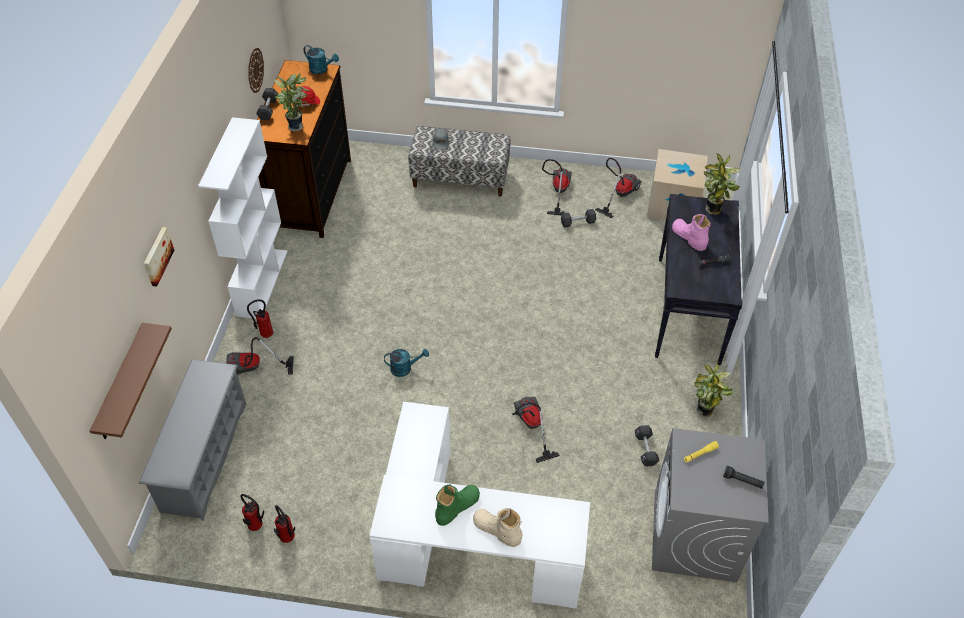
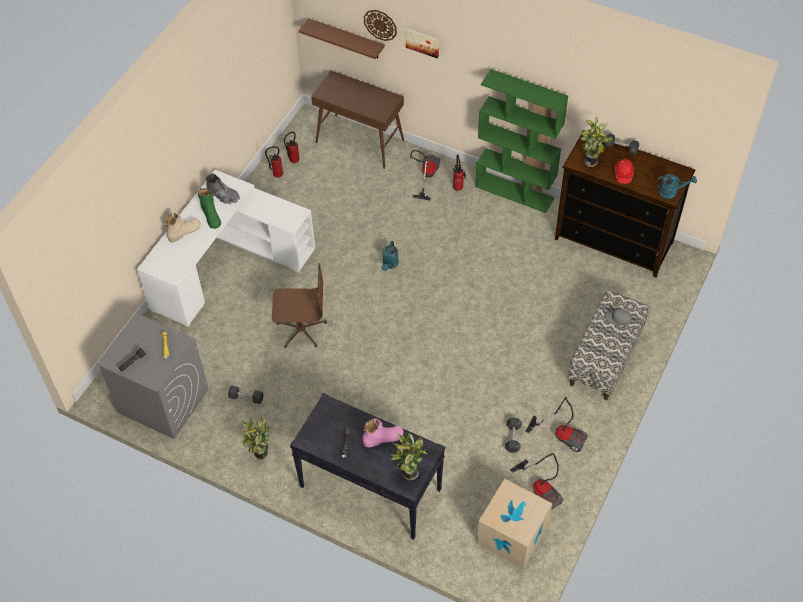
camera: 110 degrees right, 5 degrees up
grey shoe rack [139,359,246,521] -> brown console table [311,71,404,169]
white bookcase [198,117,287,319] -> green bookcase [475,69,568,213]
wall clock [248,48,264,93] -> wall clock moved to [364,10,397,41]
turquoise watering can [304,45,339,74] -> turquoise watering can turned 135 degrees counterclockwise [656,174,697,199]
vacuum cleaner [512,397,560,463] -> brown office chair [272,263,327,348]
none -> grey boot [206,174,240,204]

